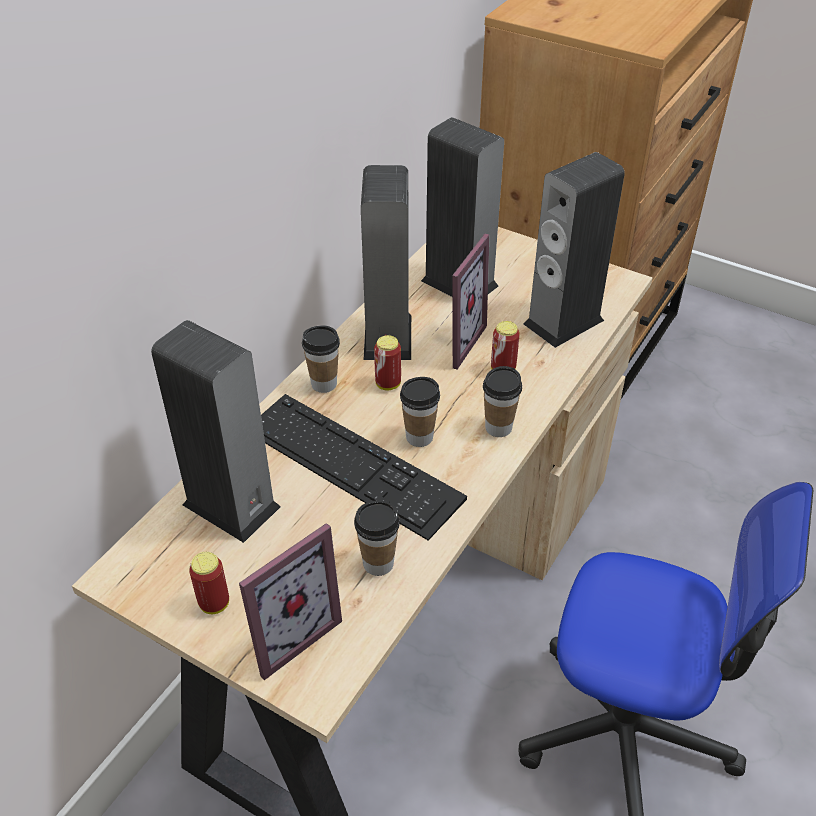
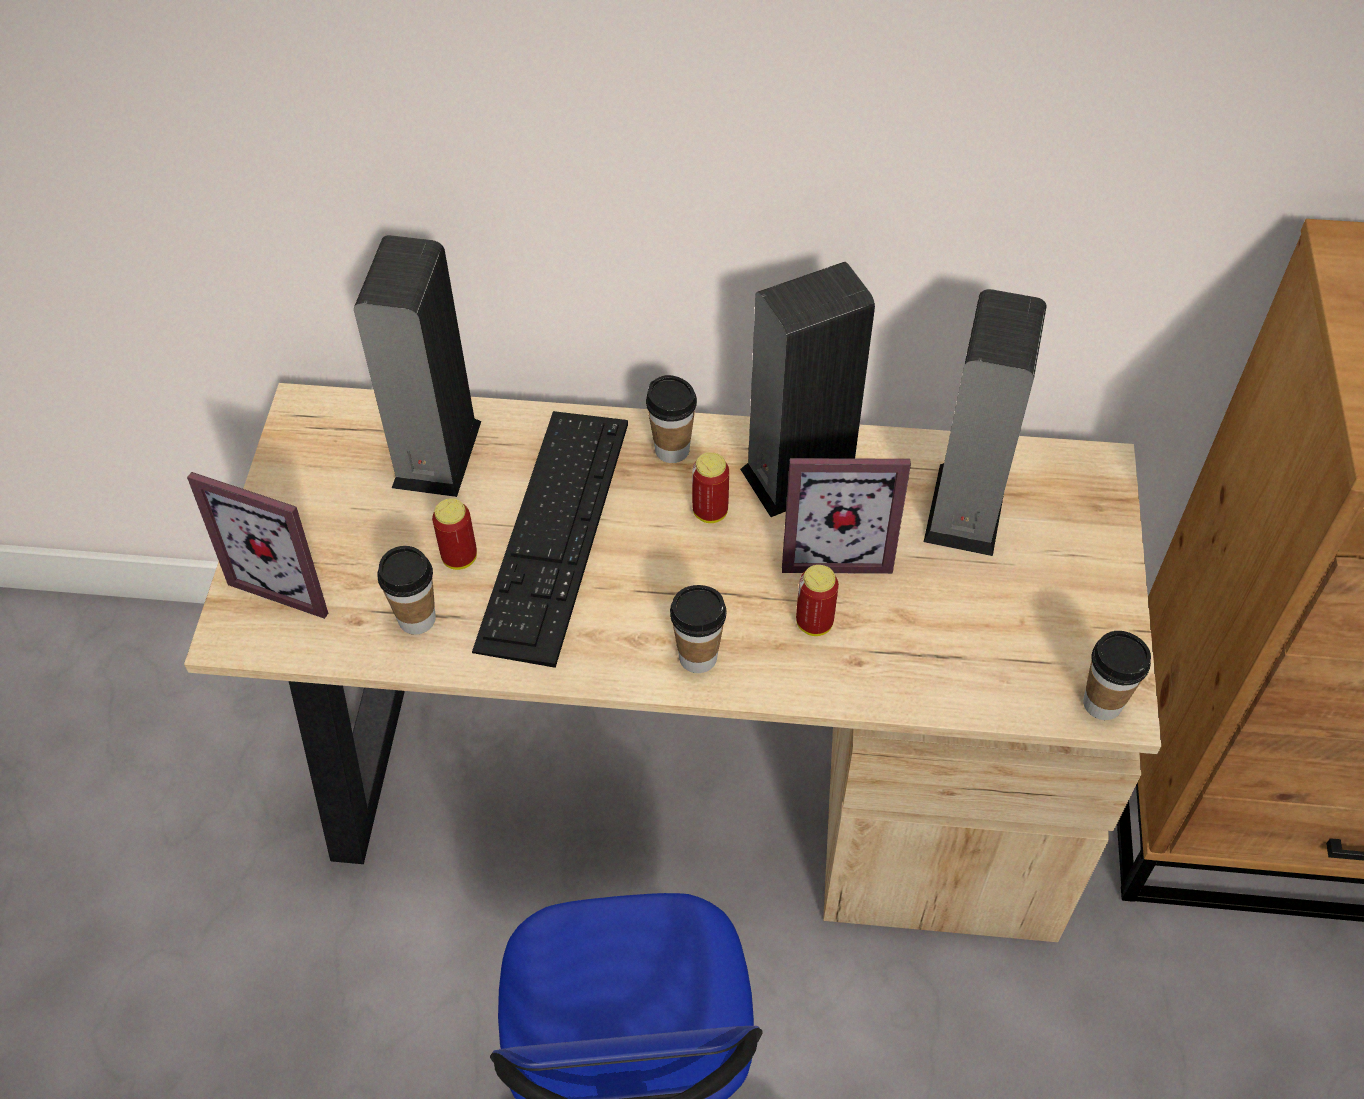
camera: 65 degrees right, 10 degrees up
can [189,552,229,614] -> can moved to [432,498,477,570]
cup [400,377,440,447] -> cup moved to [1083,631,1151,720]
speaker [524,152,625,348] -> none

